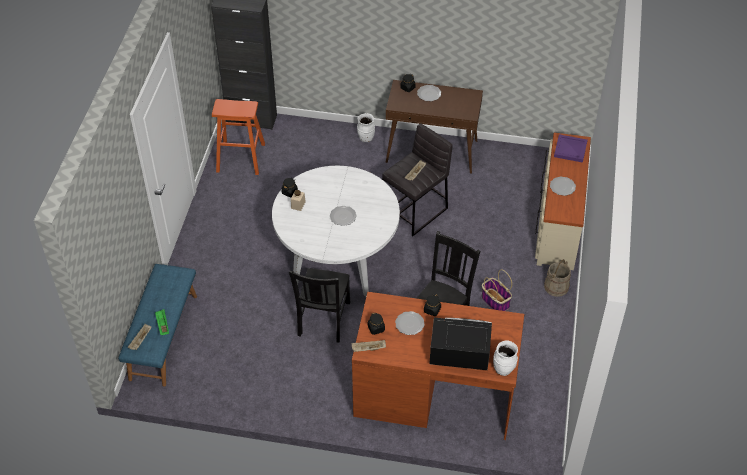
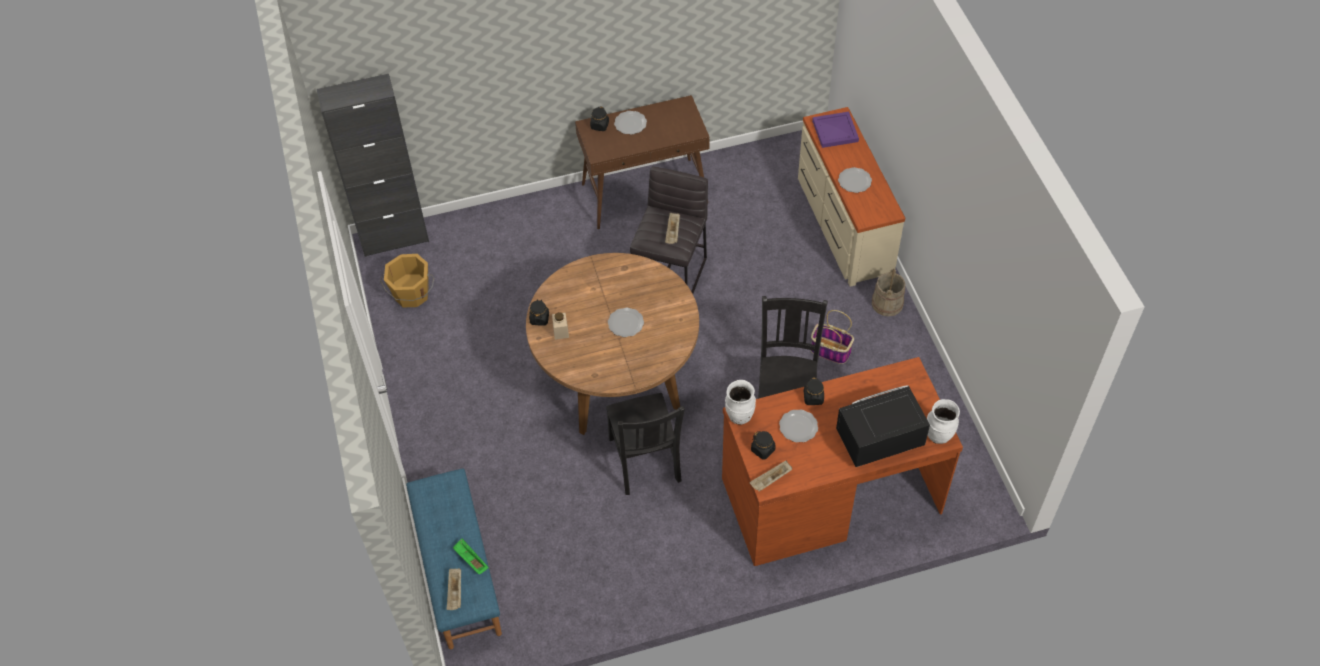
camera: 25 degrees left, 5 degrees up
orange stool [212,99,265,175] -> orange bucket [380,254,434,307]
white dining table [272,166,400,297] -> brown dining table [526,253,699,435]
white vase [357,113,375,142] -> white vase moved to [725,380,756,425]

